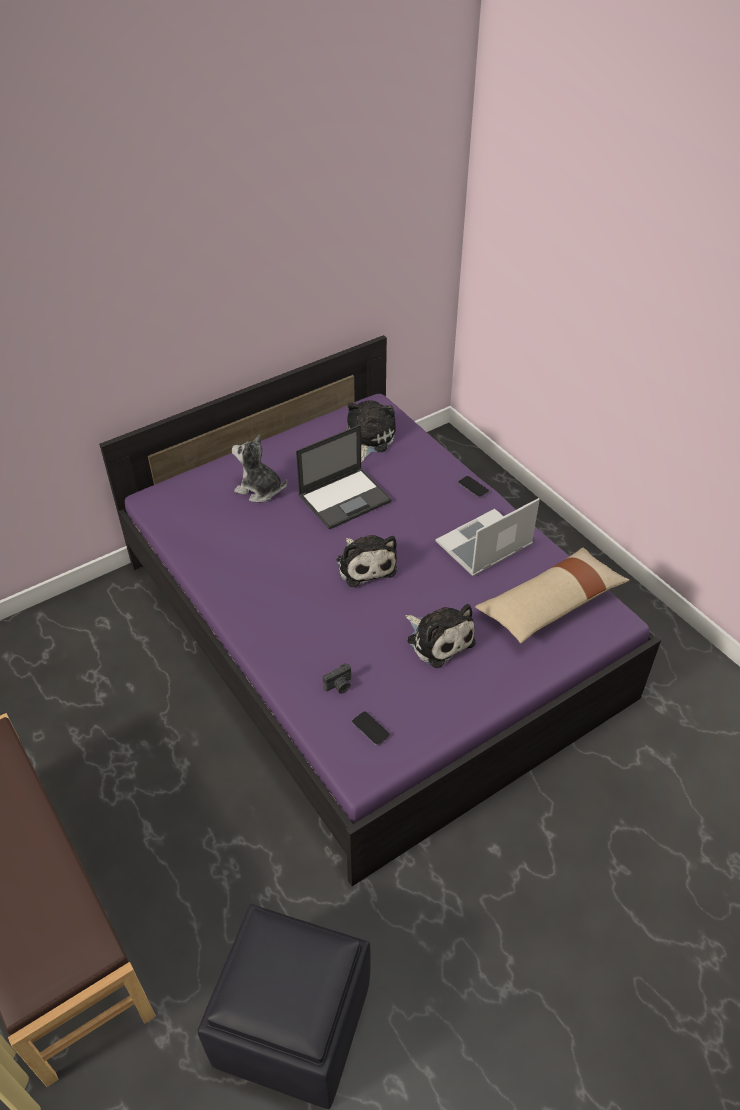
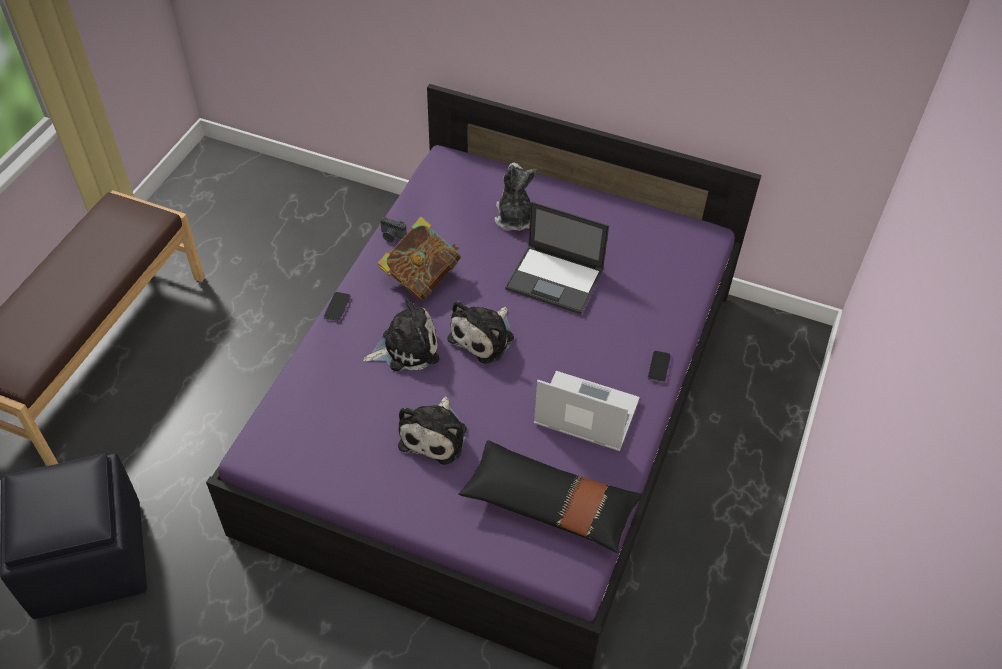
camera: 55 degrees right, 5 degrees up
camera [323,663,351,694] -> camera moved to [380,217,407,242]
plush toy [347,400,396,462] -> plush toy moved to [363,298,439,371]
phone [352,711,390,746] -> phone moved to [324,292,351,321]
beige pillow [475,548,630,643] -> black pillow [458,440,642,553]
none -> book [377,217,461,301]

